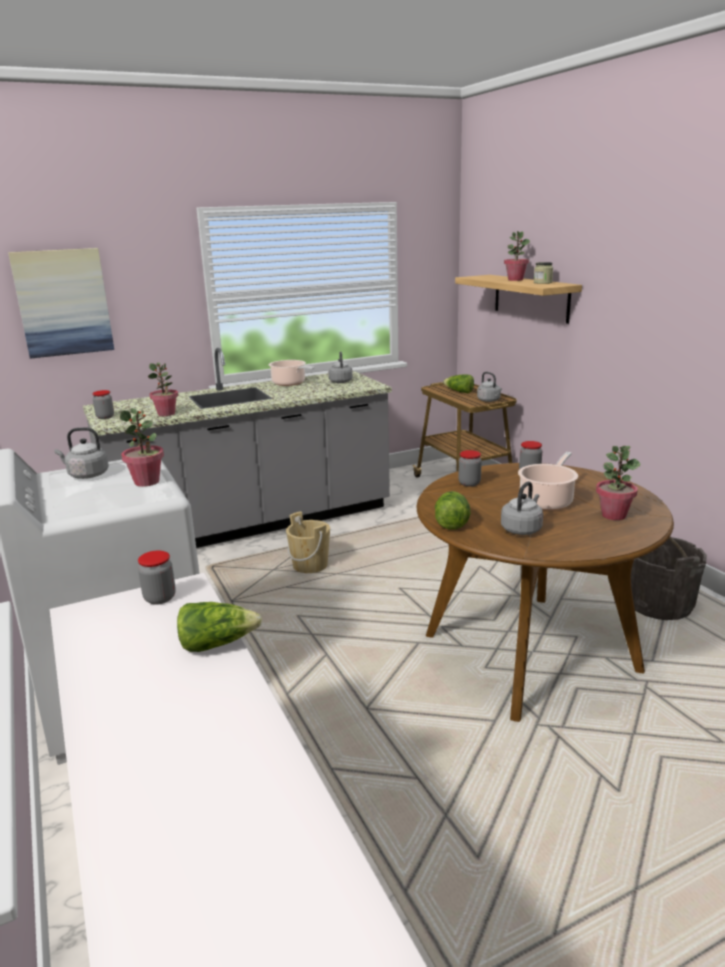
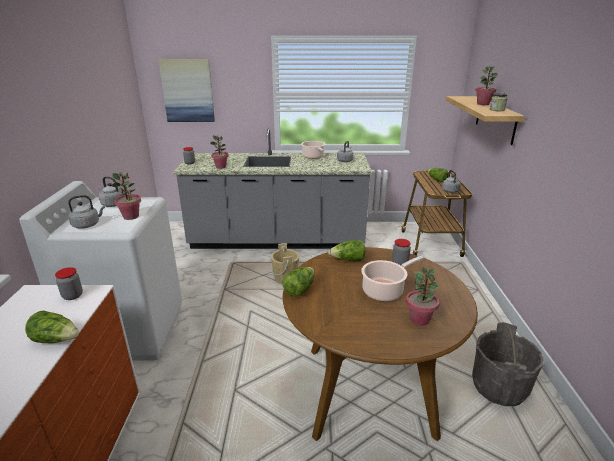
camera: 25 degrees right, 5 degrees up
jar [458,450,482,487] -> lettuce [328,240,366,261]
grey kettle [501,481,543,535] -> grey kettle moved to [68,195,105,229]

